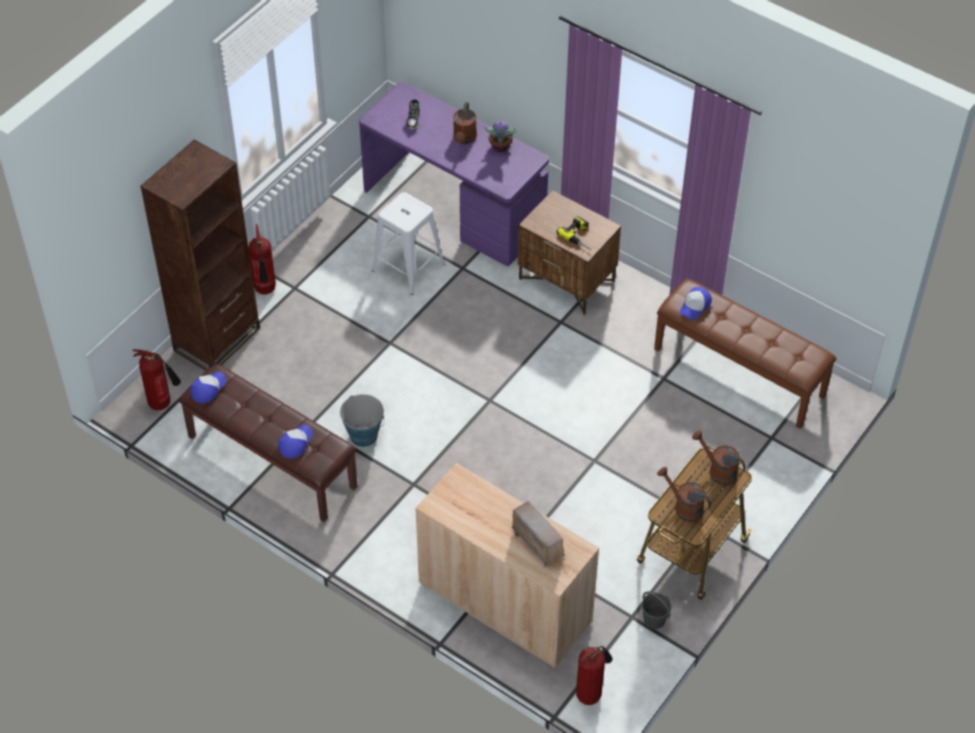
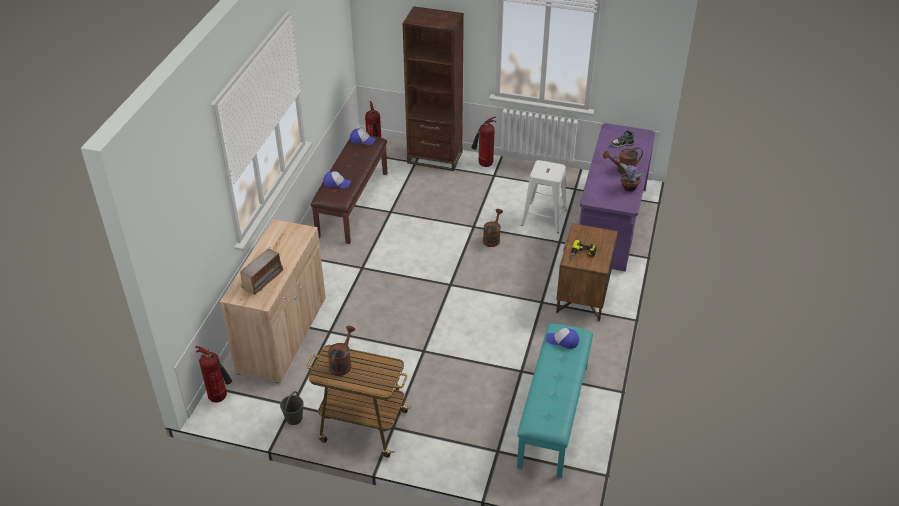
camera: 70 degrees right, 10 degrees down
bucket [340,394,384,447] -> none
brown bench [654,279,836,429] -> turquoise bench [517,324,593,478]
brown watering can [692,431,746,485] -> brown watering can moved to [483,209,503,247]

